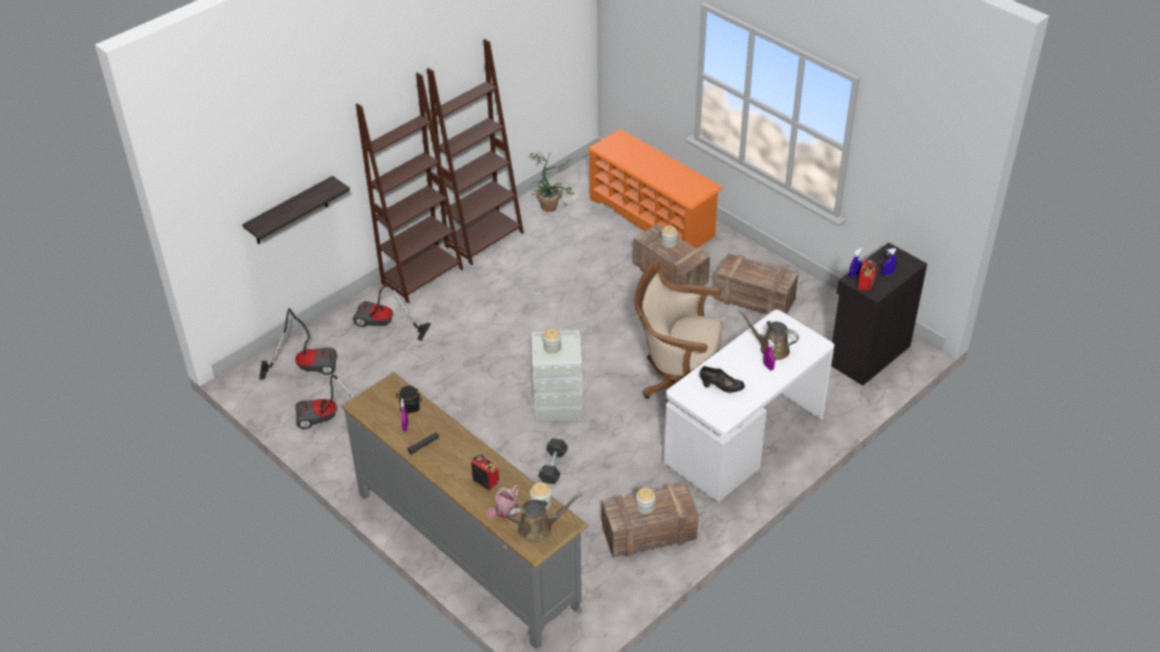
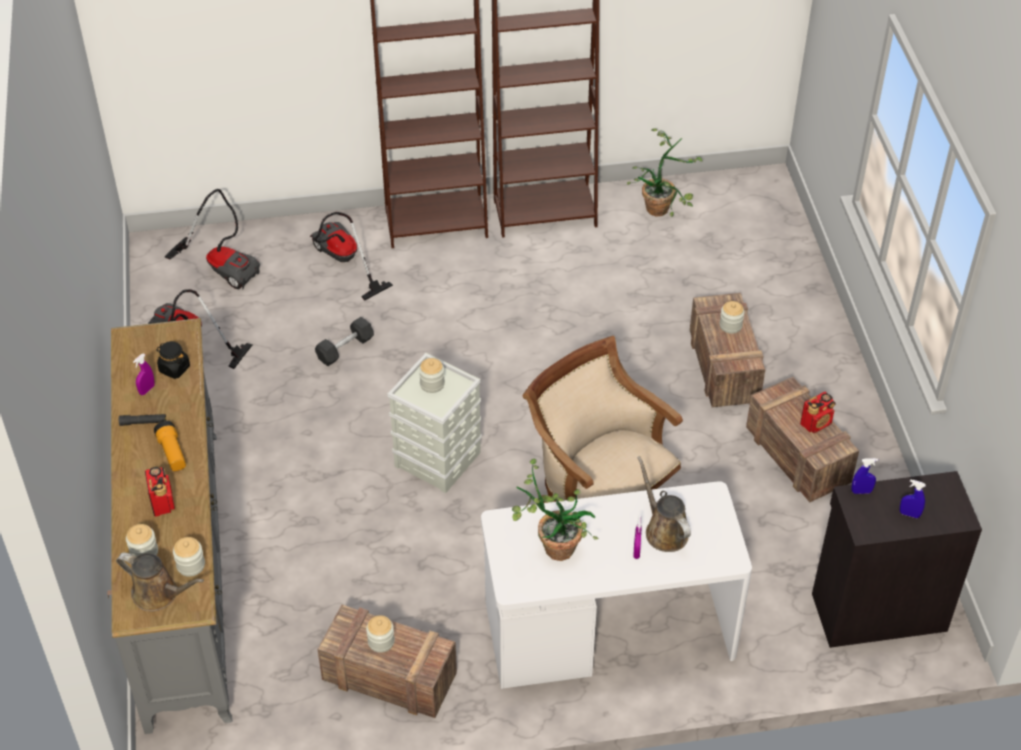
camera: 35 degrees right, 5 degrees up
shelf [242,176,350,244] -> none
watering can [487,485,519,519] -> jar [126,524,158,557]
black dumbbell [538,438,568,484] -> black dumbbell moved to [315,317,374,366]
orange shoe rack [587,129,723,248] -> none
black shoe [700,366,745,393] -> potted plant [512,459,599,561]
radio [857,259,877,291] -> radio moved to [800,391,836,433]
none -> flashlight [154,421,186,471]

